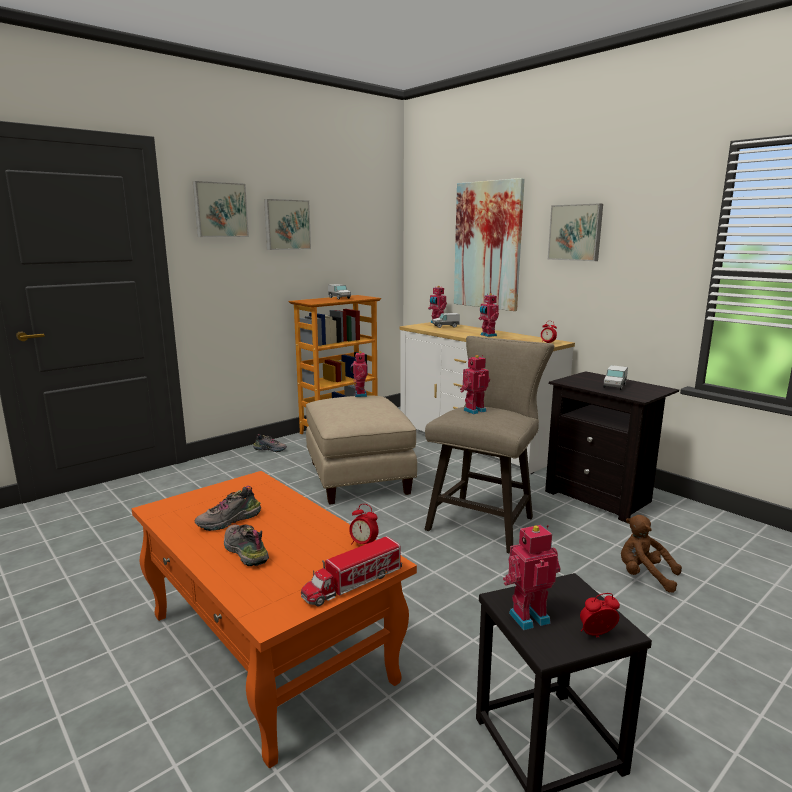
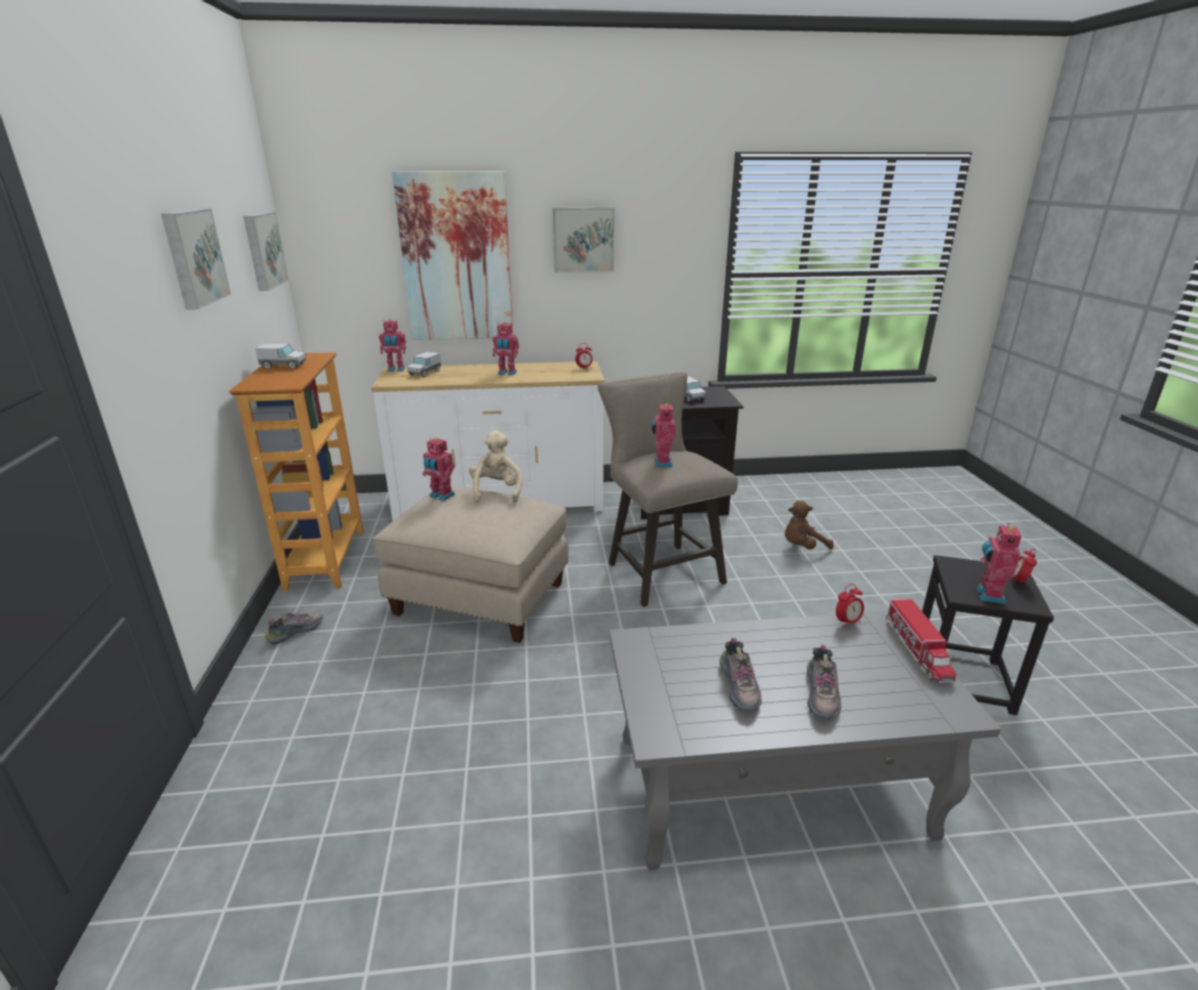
camera: 55 degrees left, 10 degrees up
orange coffee table [131,471,417,768] -> grey coffee table [610,611,1001,870]
picture [193,181,249,237] -> picture moved to [243,212,289,291]
shoe [224,524,269,566] -> shoe turned 75 degrees counterclockwise [807,645,842,719]
none -> beige plush toy [469,430,523,503]

